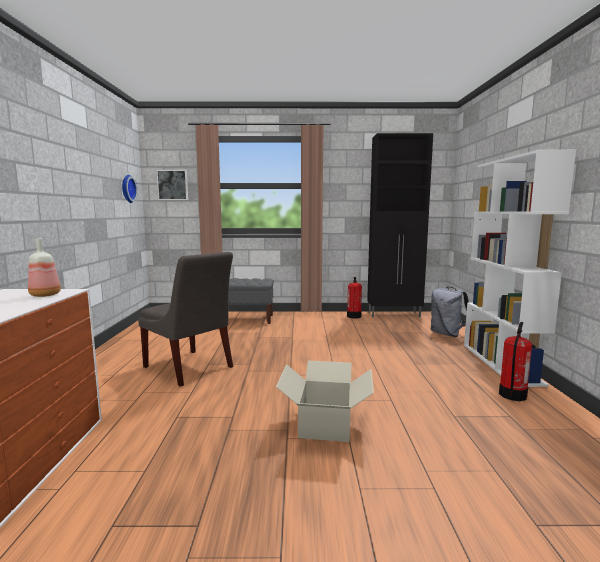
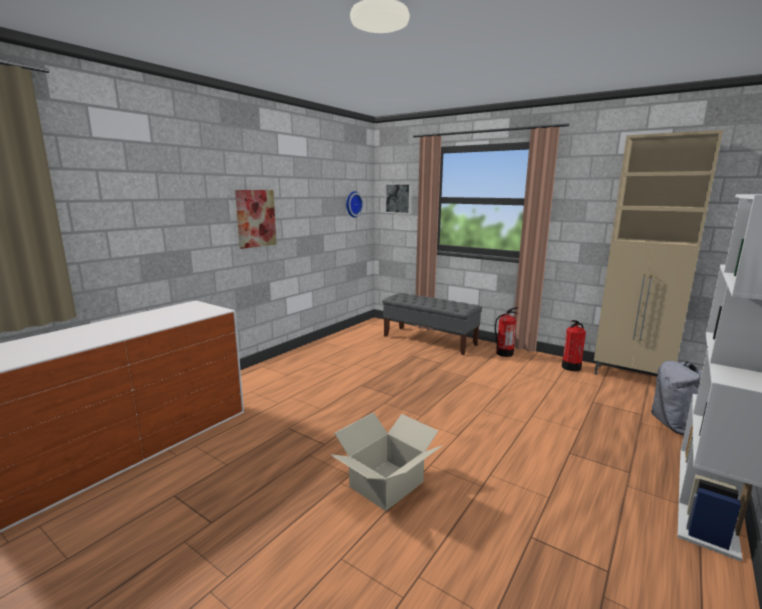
camera: 35 degrees right, 5 degrees up
bottle [28,239,61,297] -> none
grey chair [138,252,233,387] -> none
black cabinet [367,133,433,317] -> beige cabinet [594,130,723,375]
fire extinguisher [499,322,532,401] -> fire extinguisher moved to [495,307,518,357]
none -> picture [235,190,277,249]

